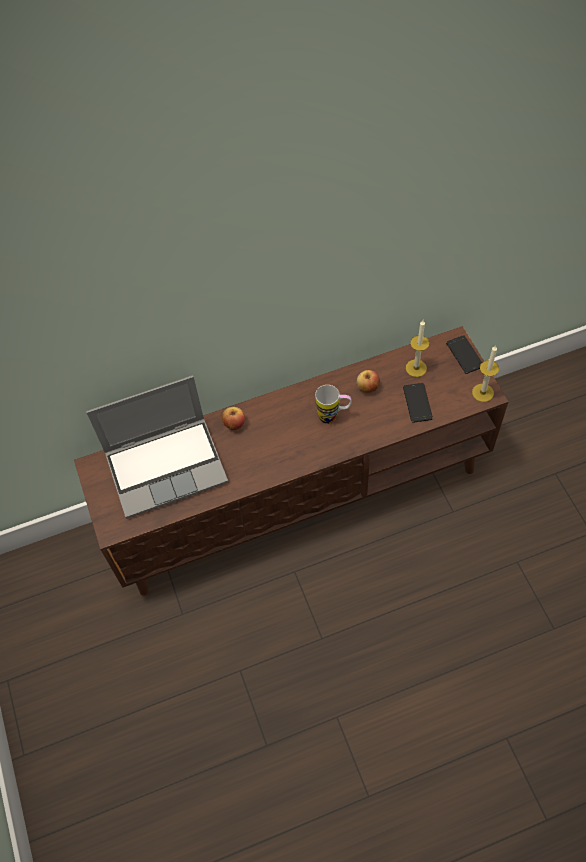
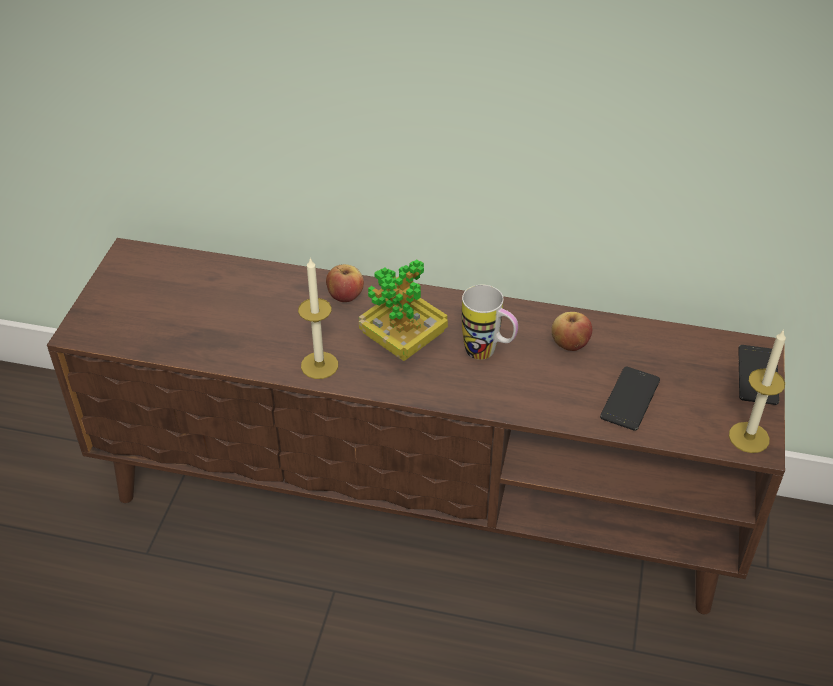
camera: 30 degrees right, 15 degrees down
laptop [86,375,228,519] -> none
candle [406,320,429,377] -> candle moved to [298,257,338,379]
none -> potted plant [359,259,448,361]

